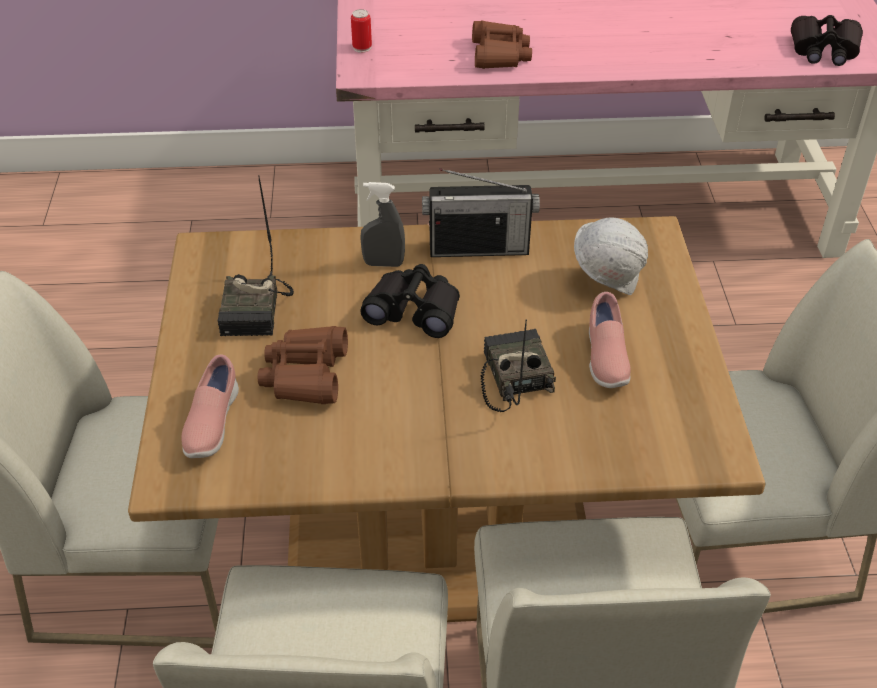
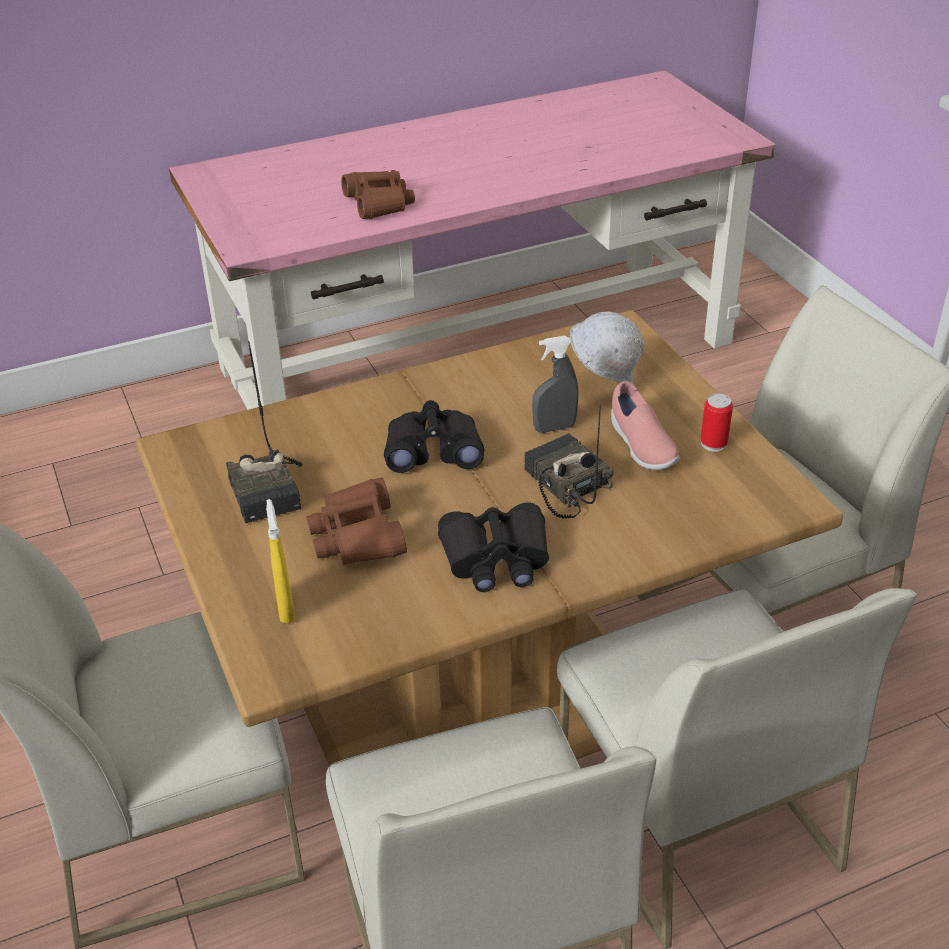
camera: 20 degrees left, 5 degrees down
pink shoe [181,355,239,458] -> yellow spray bottle [266,499,295,623]
can [351,9,372,53] -> can moved to [700,394,733,452]
grey spray bottle [360,182,405,267] -> grey spray bottle moved to [532,336,579,433]
radio [422,168,540,257] -> none
black binoculars [791,15,863,66] -> black binoculars moved to [438,503,549,592]

